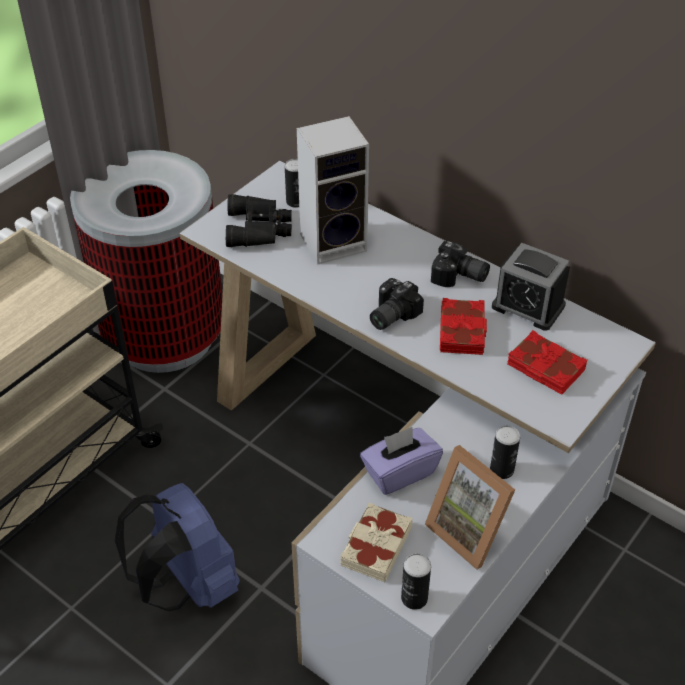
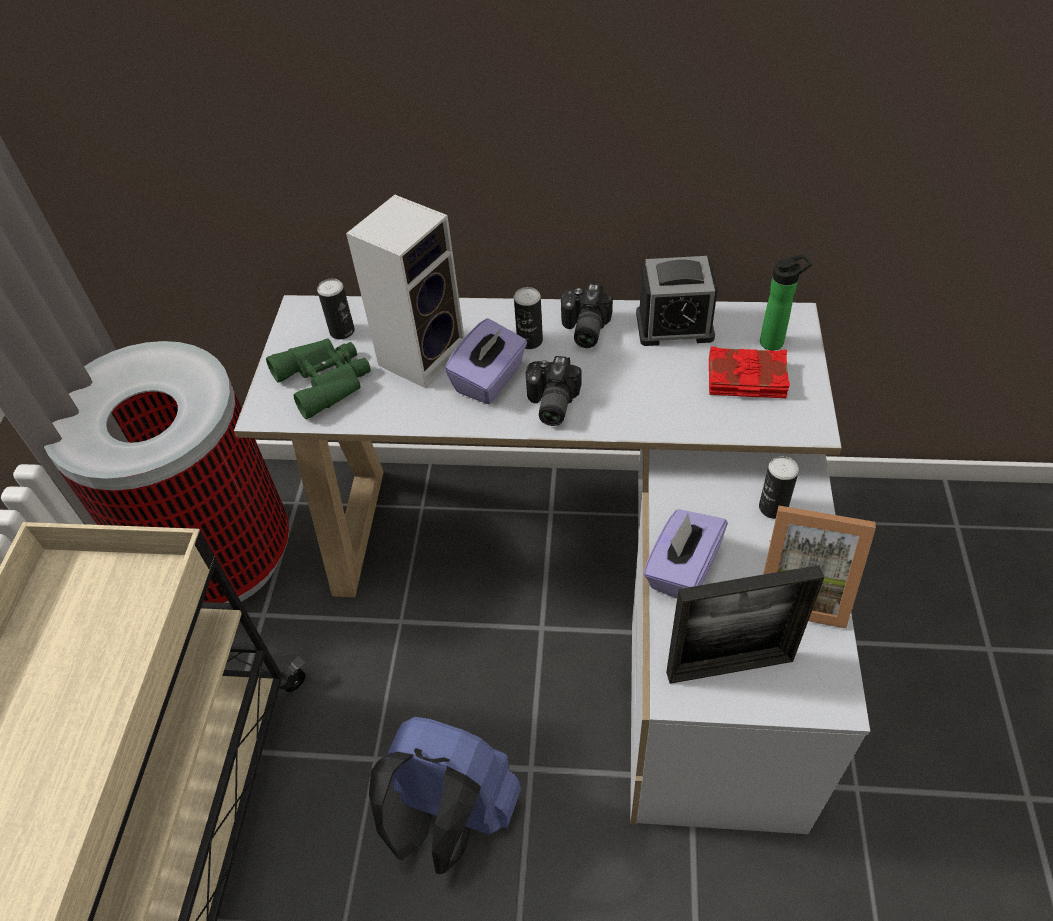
camera: 30 degrees left, 5 degrees up
black binoculars [226,194,292,247] -> green binoculars [266,338,371,419]
beige book [340,503,413,582] -> picture frame [666,565,825,684]
can [401,553,431,610] -> can moved to [514,287,543,349]
camera [431,241,490,287] -> camera turned 105 degrees clockwise [561,284,613,348]
red book [440,298,487,355] -> none
none -> purple tissue box [445,318,527,404]
none -> bottle [760,254,812,351]

